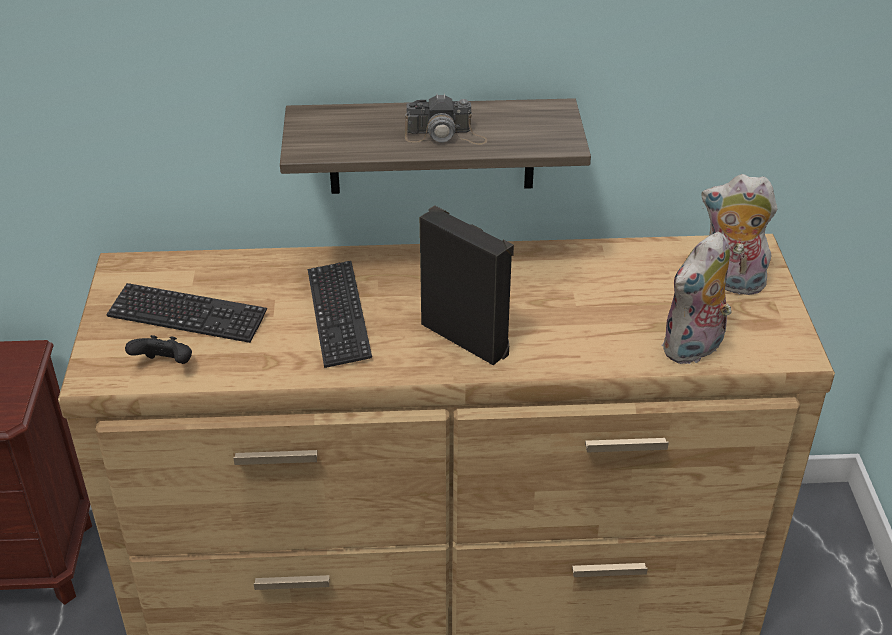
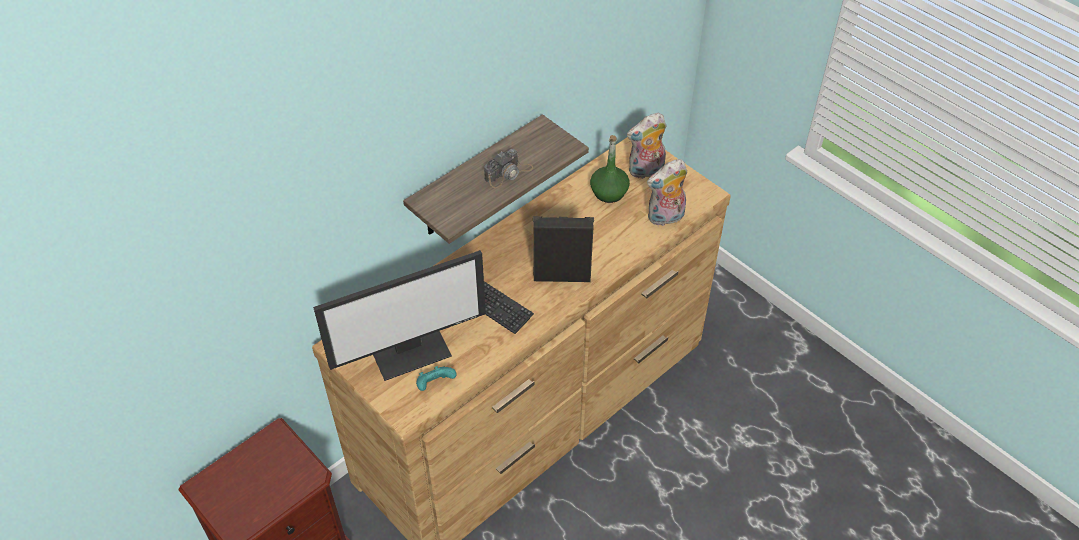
camera: 40 degrees left, 10 degrees up
keyboard [106,283,267,343] -> monitor [313,250,486,381]
black game controller [125,335,192,364] -> turquoise game controller [416,366,457,391]
plush toy [662,232,732,364] -> plush toy turned 60 degrees clockwise [647,159,687,226]
none -> green bottle [590,135,630,203]

